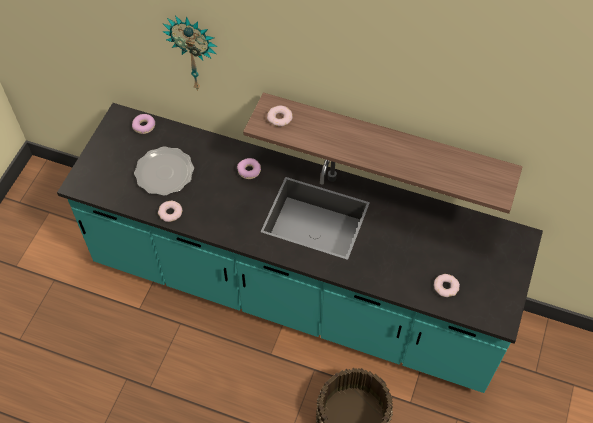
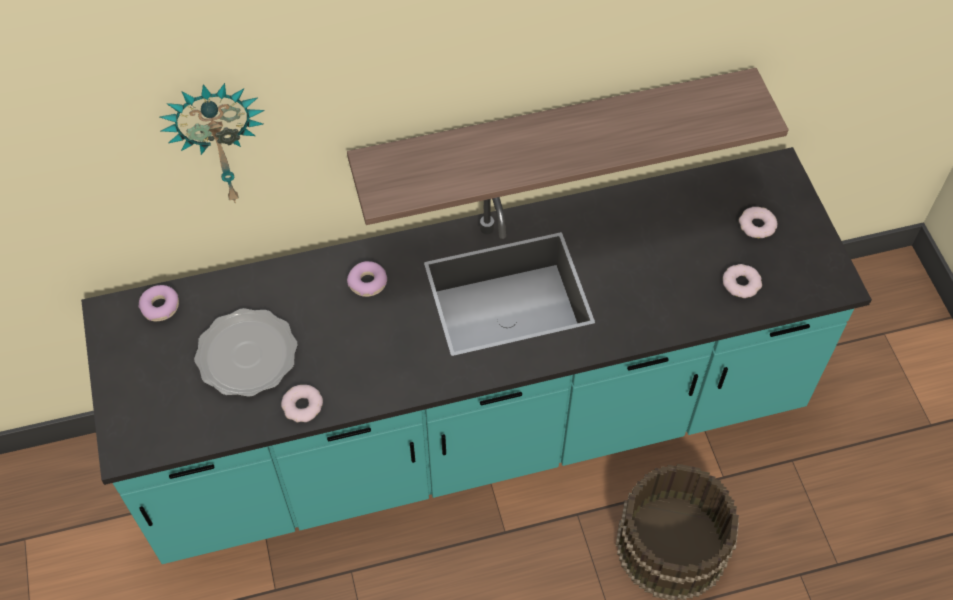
camera: 35 degrees left, 0 degrees up
donut [267,106,293,127] -> donut moved to [739,207,777,238]

